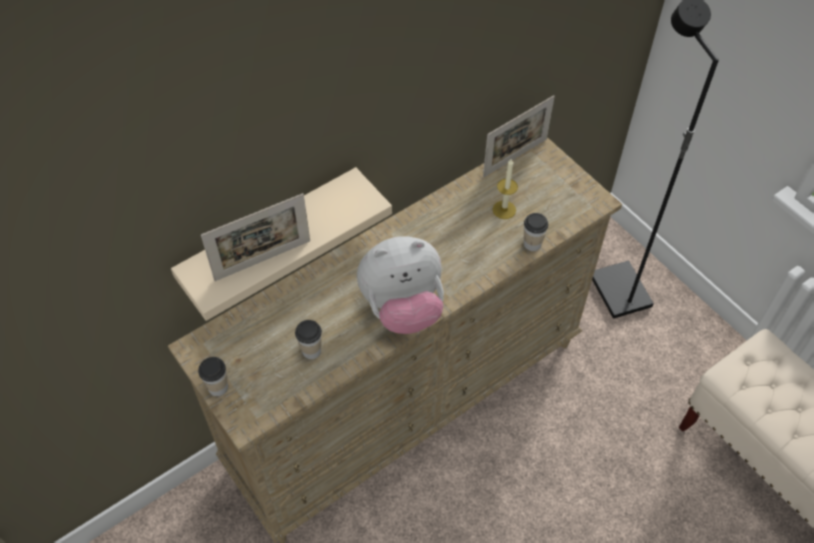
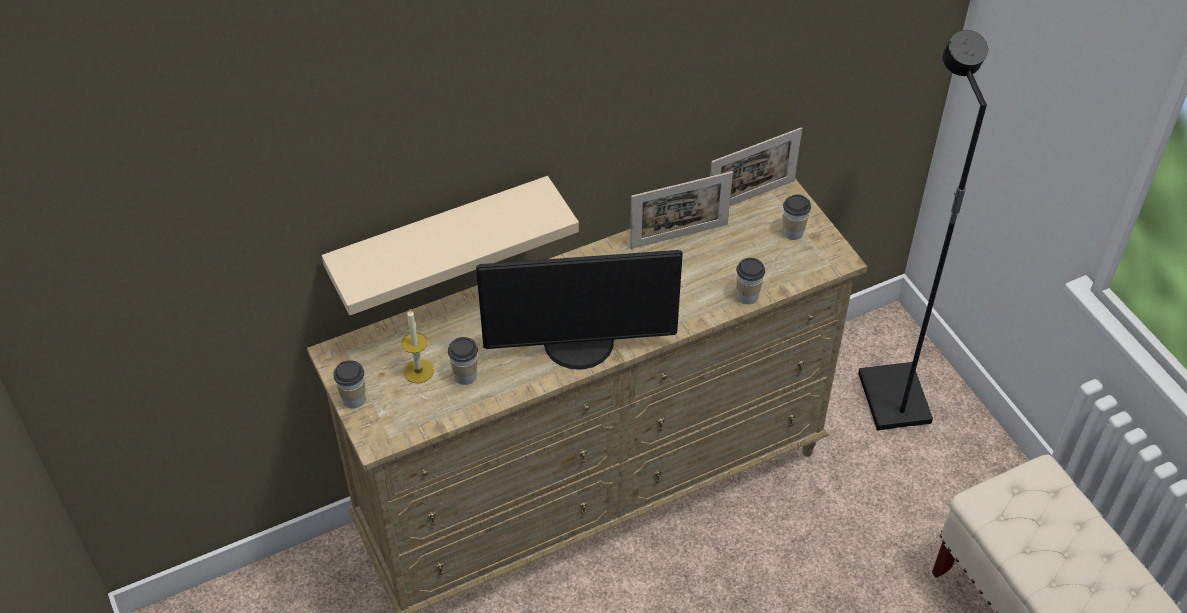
camera: 10 degrees right, 5 degrees down
picture frame [201,193,310,281] -> picture frame moved to [630,171,733,249]
plush toy [357,236,444,334] -> monitor [476,250,683,370]
candle [493,158,518,219] -> candle moved to [401,309,434,383]
none -> cup [783,194,811,240]

